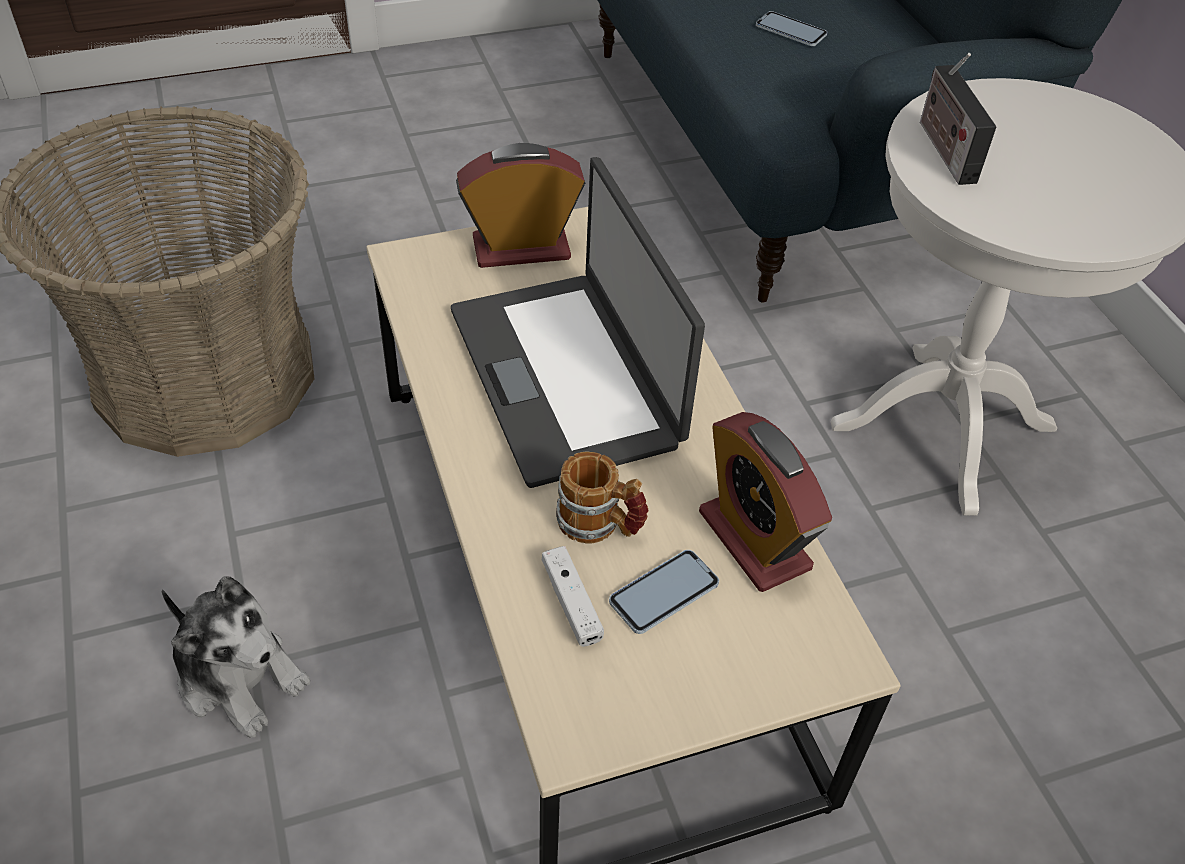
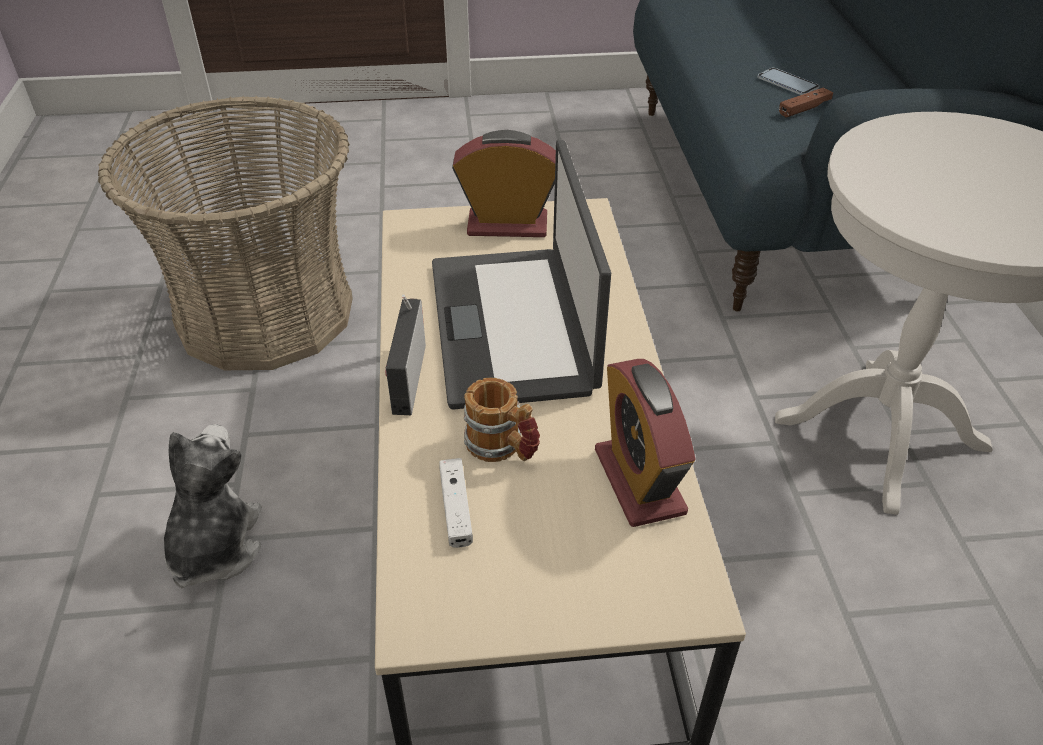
camera: 15 degrees right, 5 degrees down
plush toy [162,576,310,738] -> plush toy turned 135 degrees counterclockwise [164,424,262,588]
phone [609,550,719,634] -> none
radio [920,53,997,185] -> radio moved to [385,294,426,415]
none -> brown game controller [779,87,833,117]

